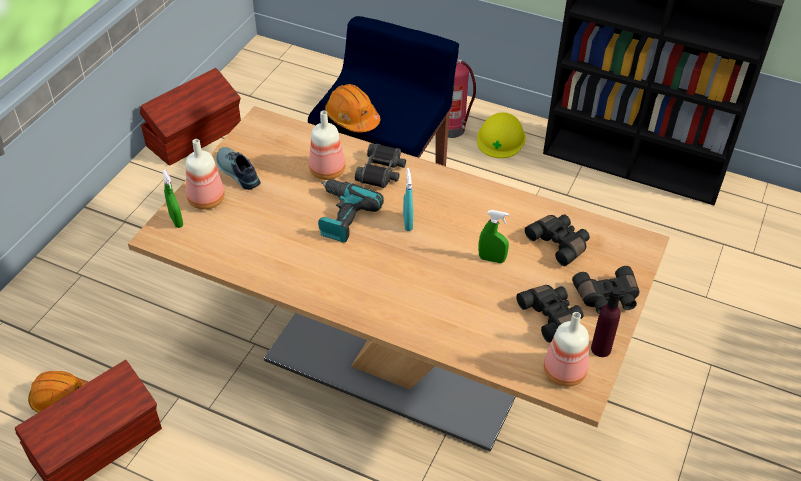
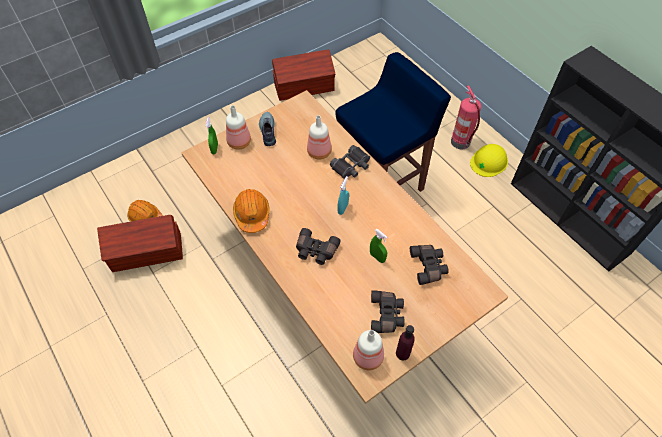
camera: 30 degrees right, 10 degrees up
power drill [318,179,384,243] -> none
orange hard hat [325,84,380,133] -> orange hard hat moved to [233,189,270,233]
black binoculars [572,266,639,314] -> black binoculars moved to [296,228,341,265]

